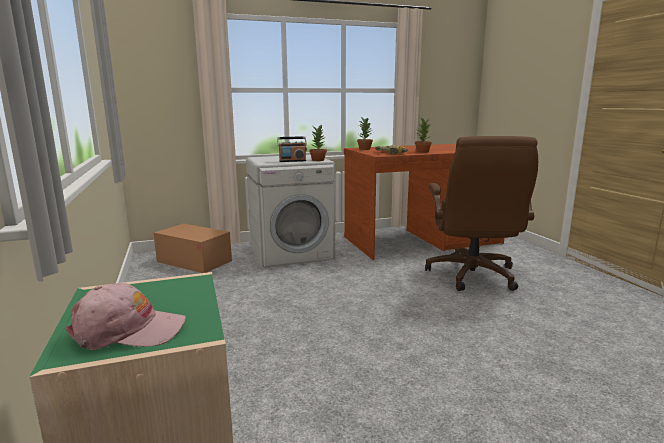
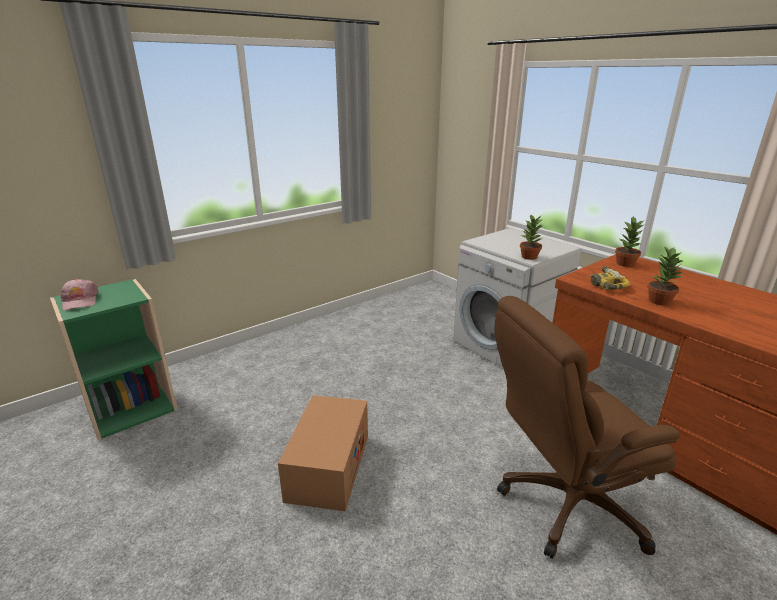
camera: 70 degrees right, 10 degrees up
cardboard box [154,223,232,273] -> cardboard box moved to [278,395,368,511]
radio [277,136,307,162] -> none

